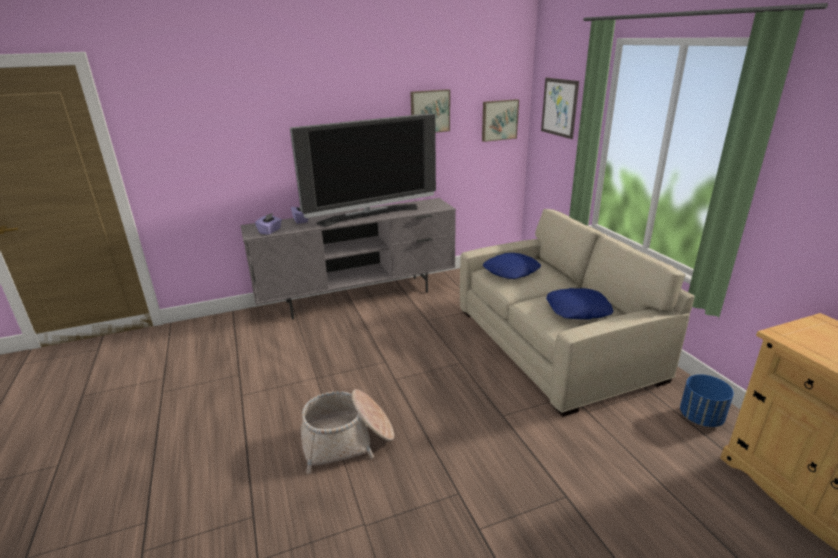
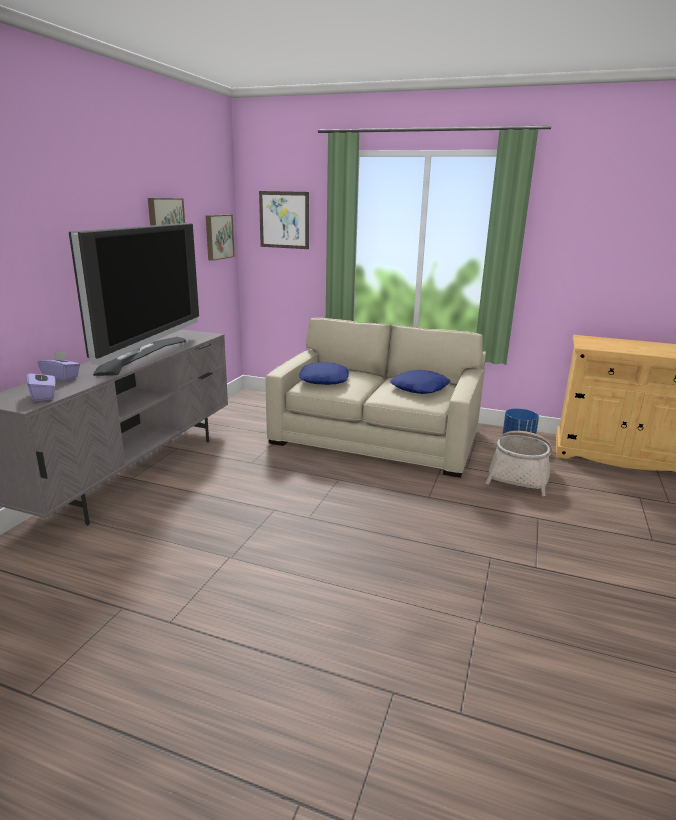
camera: 50 degrees left, 5 degrees down
basket [300,389,394,474] -> basket moved to [486,431,552,496]

